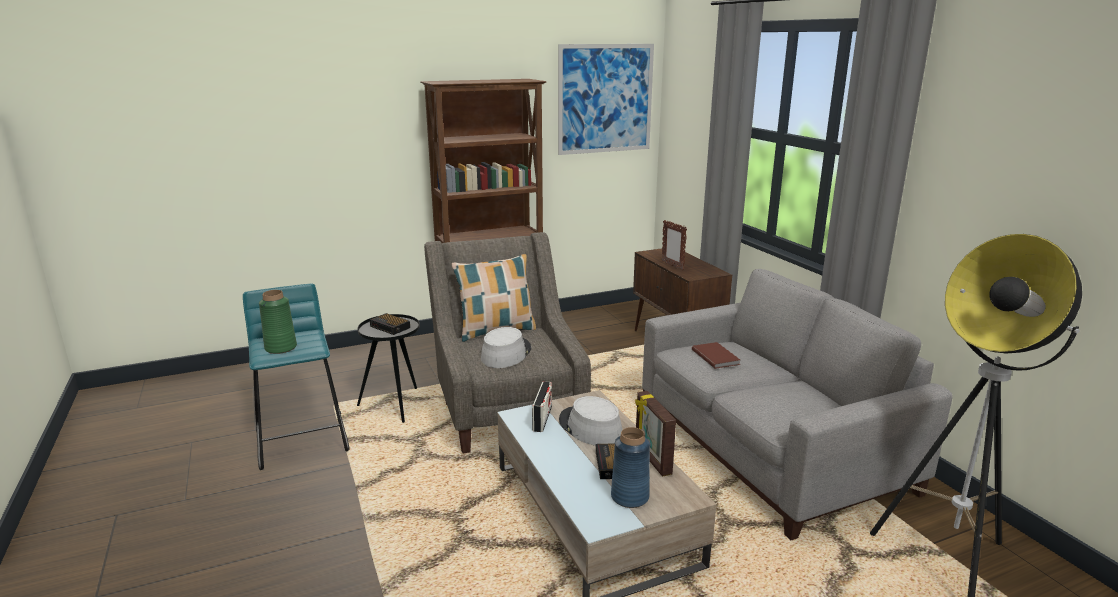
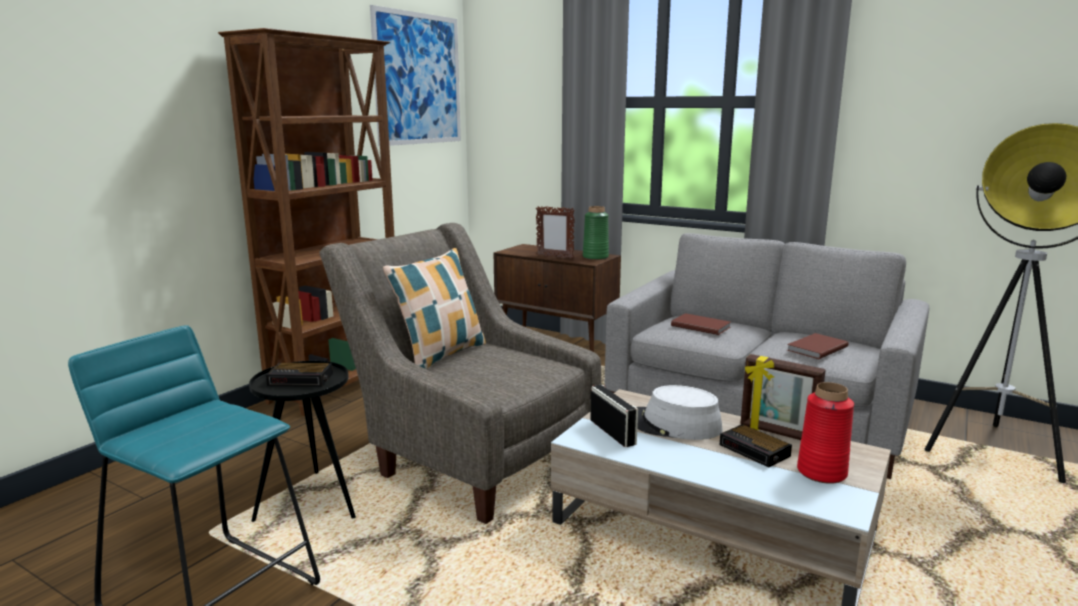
camera: 35 degrees left, 5 degrees down
green vase [259,290,297,354] -> green vase moved to [583,206,609,260]
grey hat [481,327,531,368] -> none
blue vase [611,427,650,508] -> red vase [797,382,854,484]
none -> brown book [787,333,848,359]

